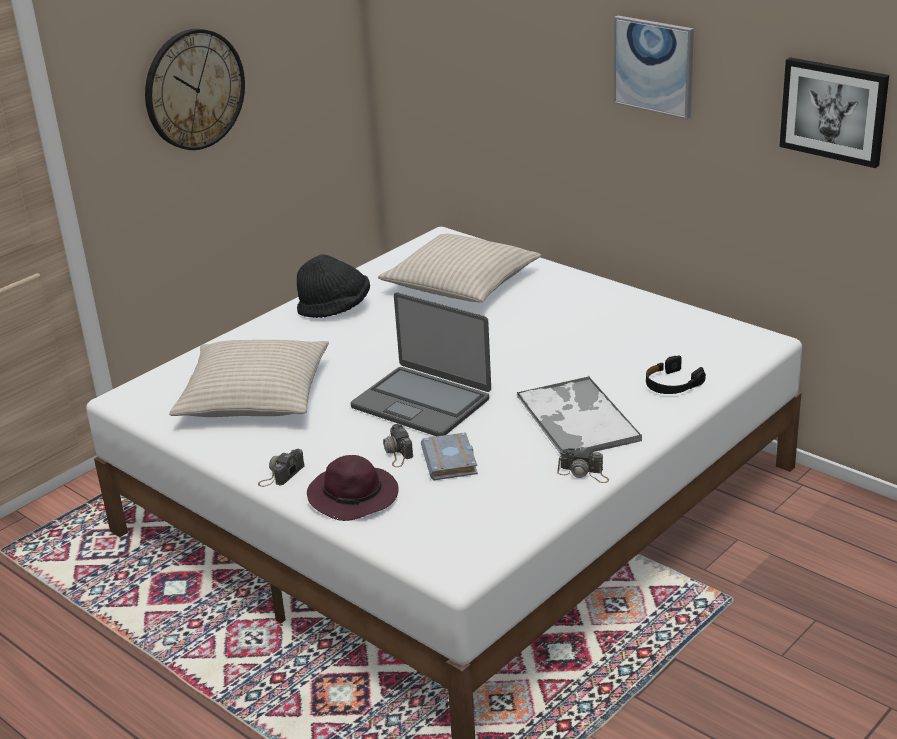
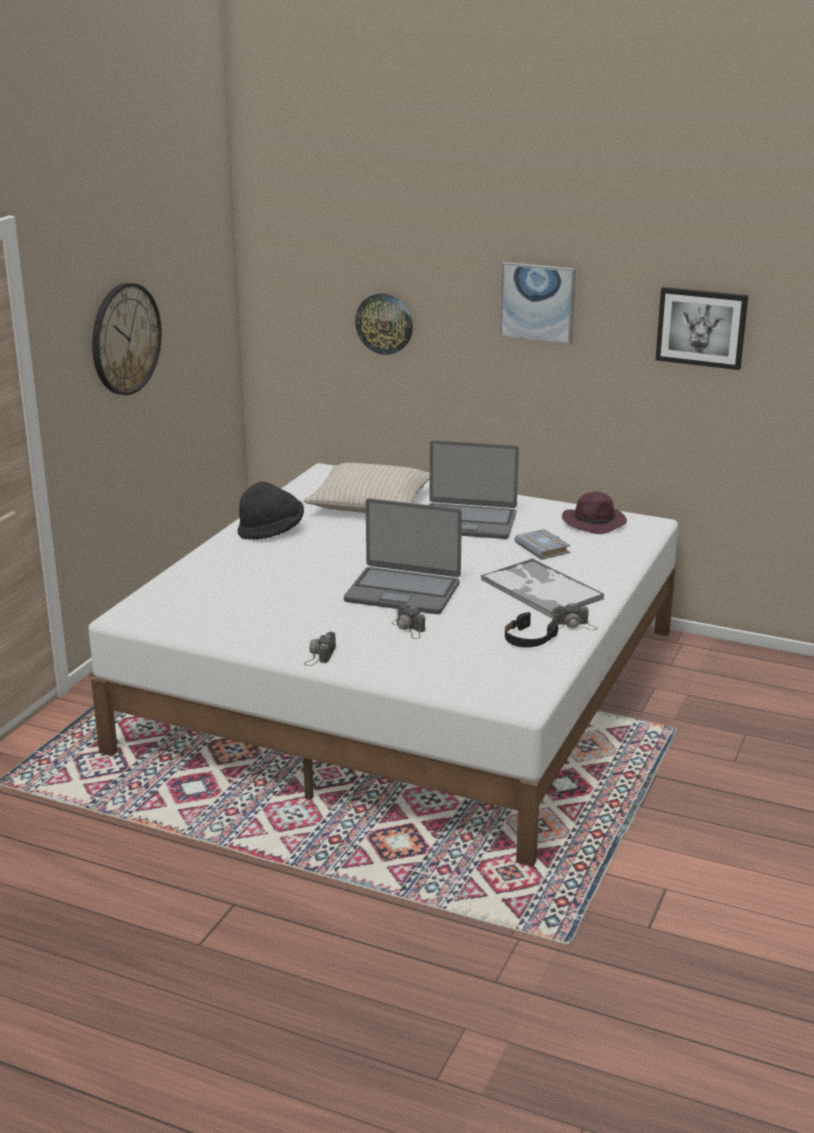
camera: 20 degrees left, 5 degrees down
beige pillow [169,340,329,417] -> none
purple hat [307,455,399,521] -> purple hat moved to [562,491,627,534]
grey book [421,432,478,481] -> grey book moved to [514,529,571,560]
black headphones [646,356,706,394] -> black headphones moved to [505,612,558,648]
none -> wall clock [355,293,413,355]
none -> laptop [429,440,519,539]

